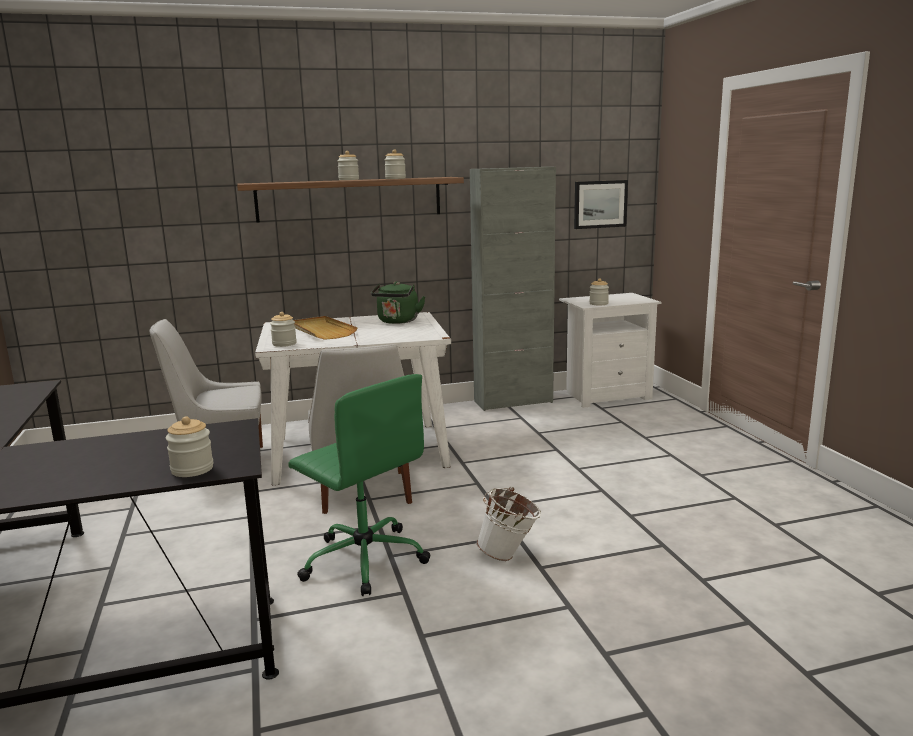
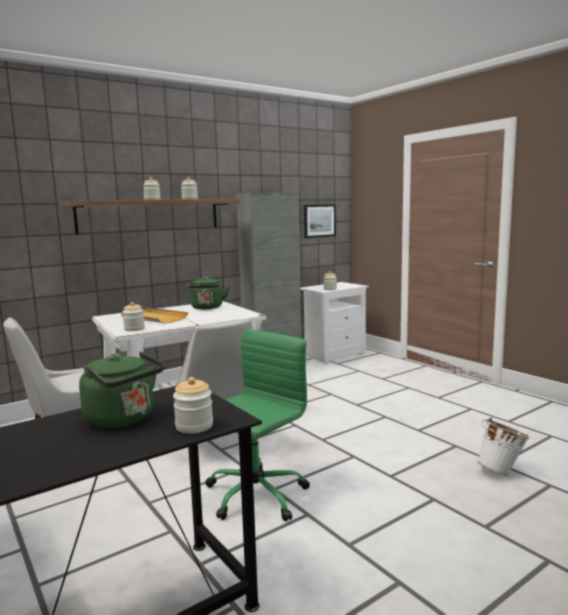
camera: 20 degrees left, 5 degrees down
green office chair [289,374,431,596] -> green office chair turned 75 degrees counterclockwise [205,329,310,522]
white bucket [477,487,541,561] -> white bucket moved to [477,417,530,476]
none -> green kettle [79,351,164,428]

